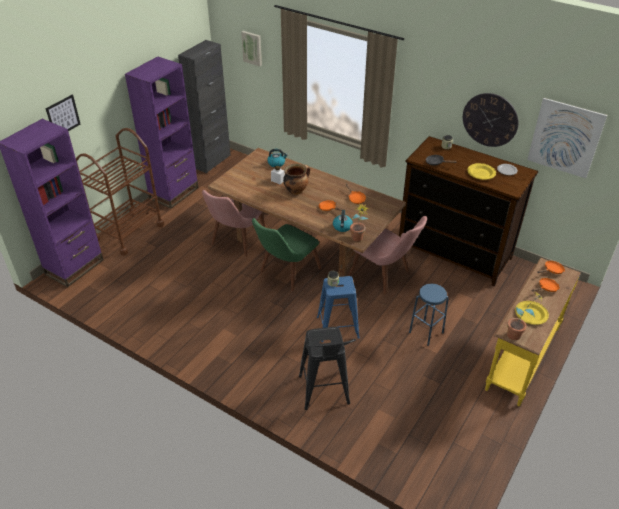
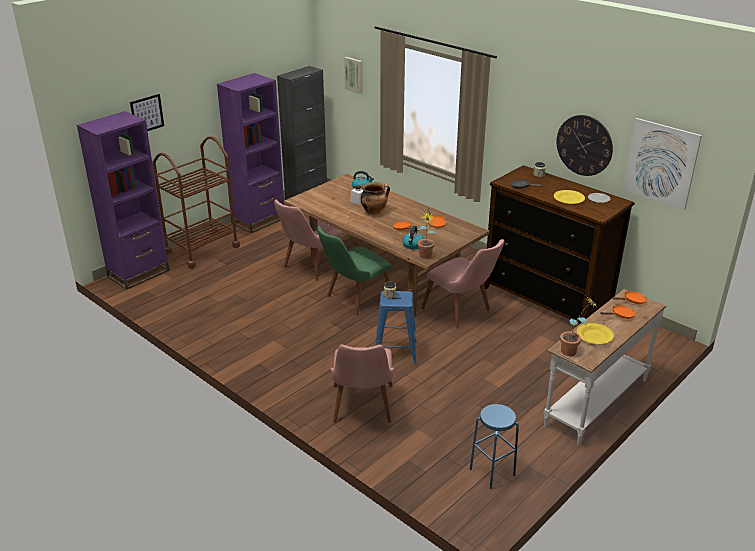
camera: 10 degrees right, 10 degrees down
black stool [299,327,356,410] -> pink chair [331,344,395,423]
blue stool [409,284,449,346] -> blue stool moved to [470,404,519,489]
yellow console table [485,258,581,406] -> white console table [543,289,666,446]

